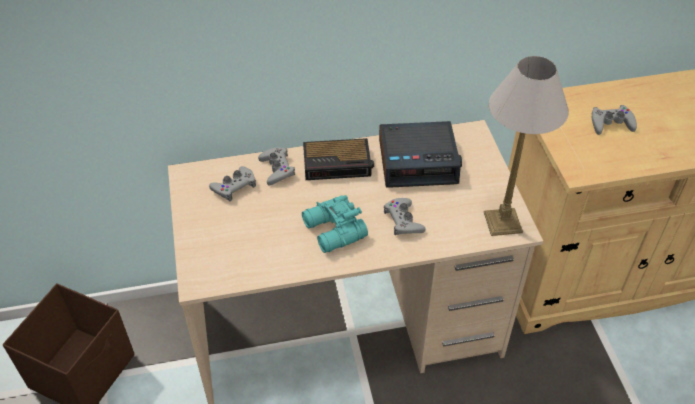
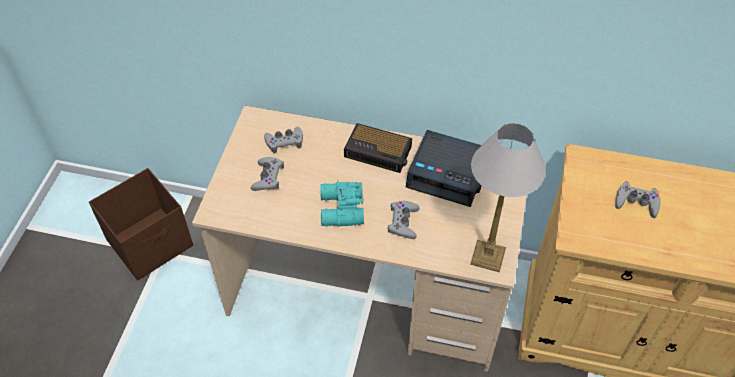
camera: 25 degrees right, 5 degrees up
grey game controller [258,147,295,185] -> grey game controller moved to [251,157,284,191]

